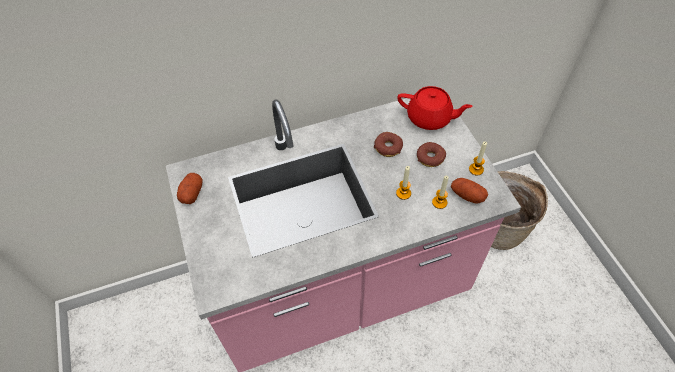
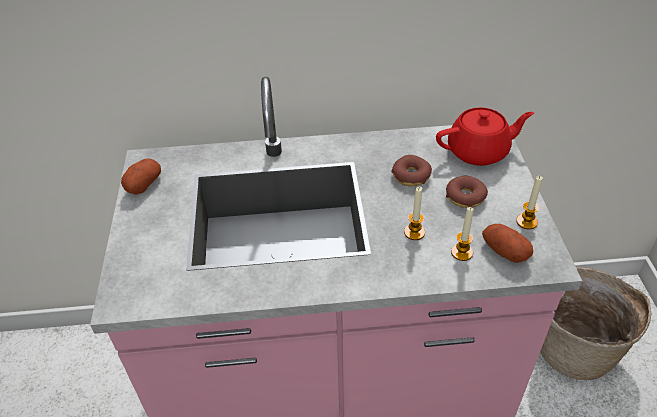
camera: 15 degrees right, 10 degrees down
red teapot [397,86,473,130] -> red teapot turned 45 degrees counterclockwise [436,107,534,166]

